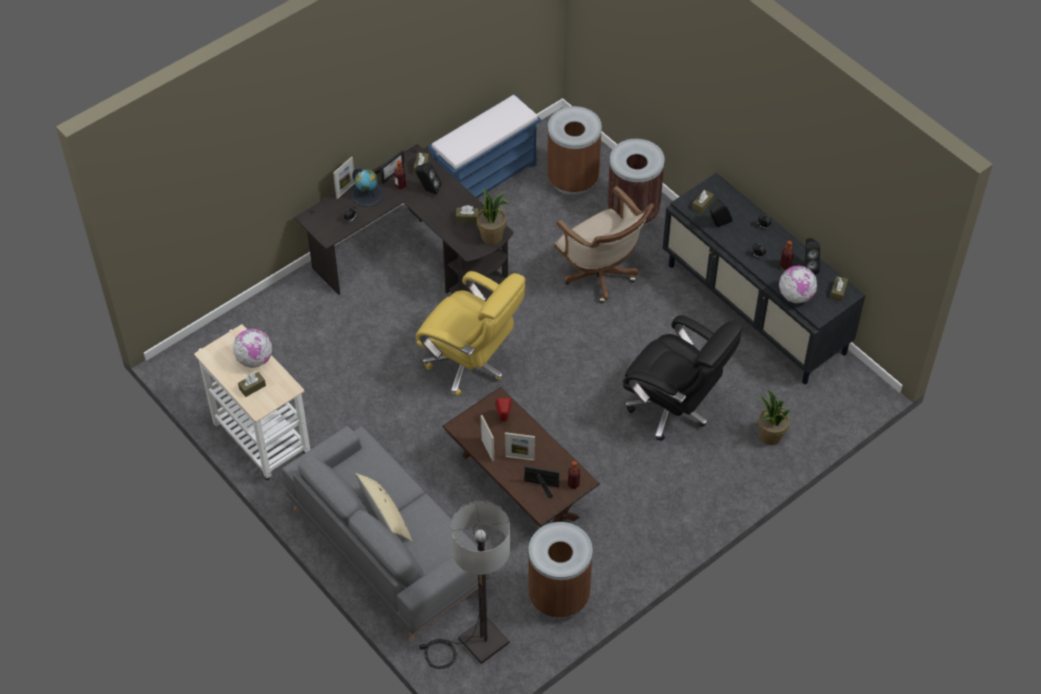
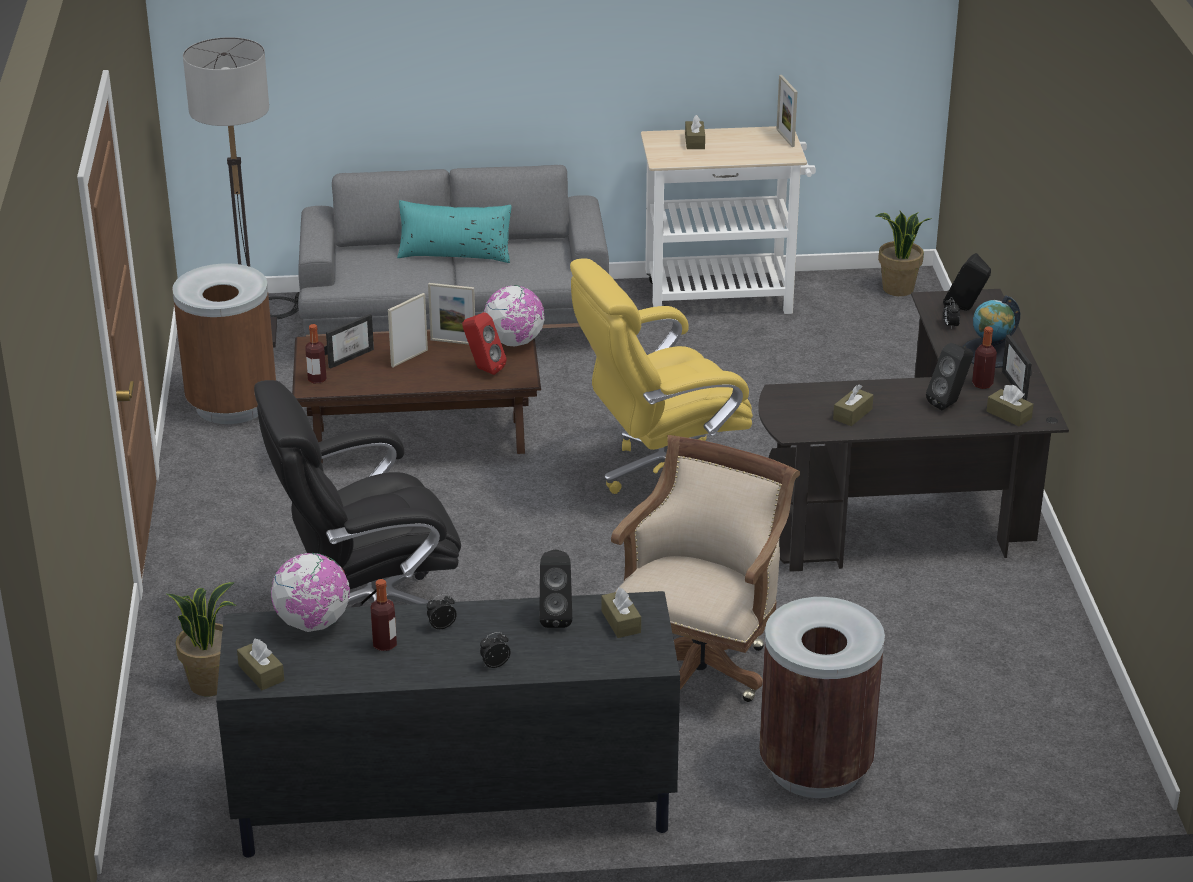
camera: 125 degrees right, 20 degrees down
globe [233,329,272,368] -> globe moved to [484,285,545,346]
picture frame [333,156,355,199] -> picture frame moved to [776,75,797,147]
beige pillow [355,473,413,542] -> turquoise pillow [397,200,512,263]
blue bench [428,94,541,198] -> none
potted plant [477,188,509,245] -> potted plant moved to [875,211,930,296]
brown trash can [547,106,602,195] -> none
office chair [554,186,654,303] -> office chair turned 120 degrees clockwise [611,435,800,702]
black speaker [805,238,820,274] -> black speaker moved to [943,253,991,311]

